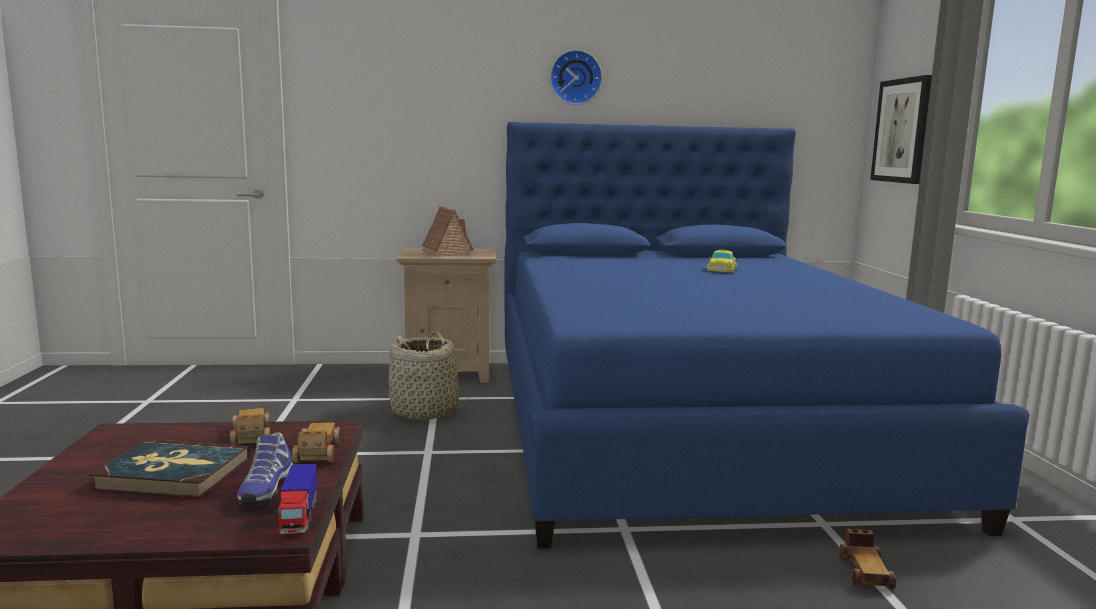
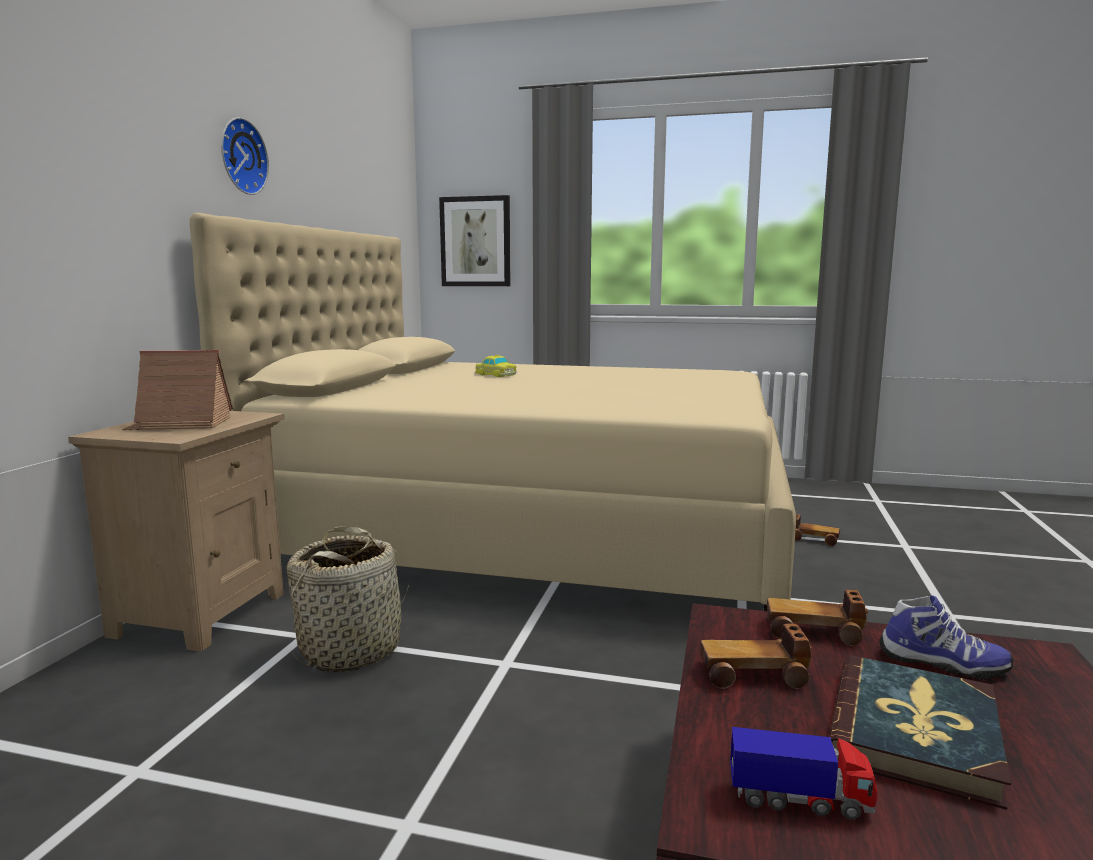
camera: 70 degrees left, 0 degrees up
toy truck [275,464,317,534] -> toy truck moved to [730,727,877,820]
blue bed [504,122,1030,549] -> beige bed [189,213,796,611]

